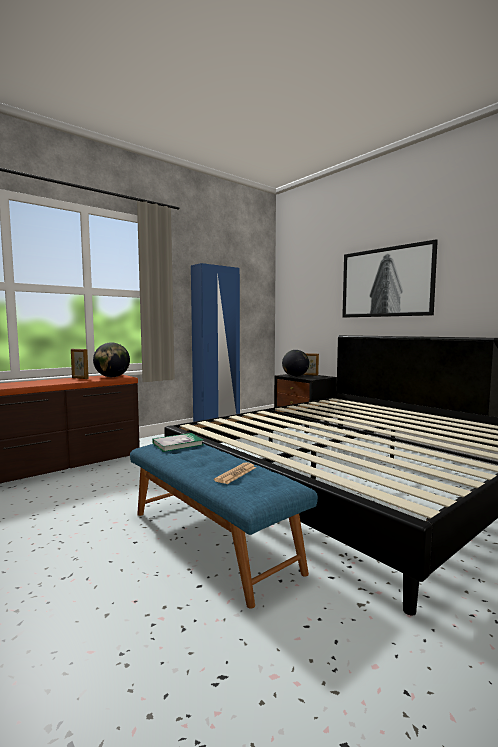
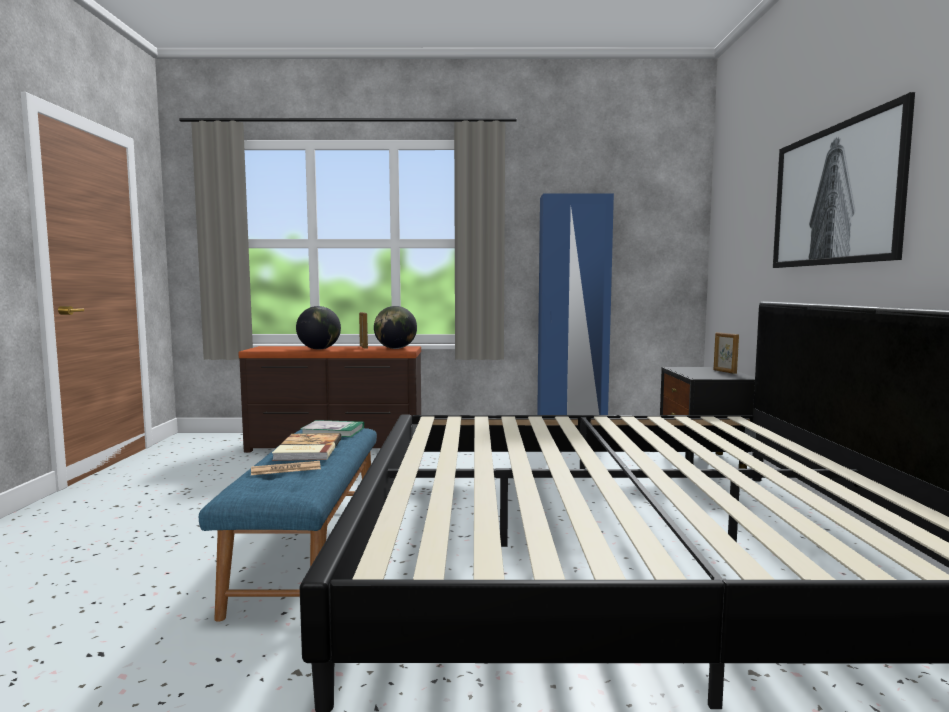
camera: 40 degrees right, 0 degrees up
globe [282,350,309,377] -> globe moved to [296,306,341,350]
none -> book [272,433,342,461]

